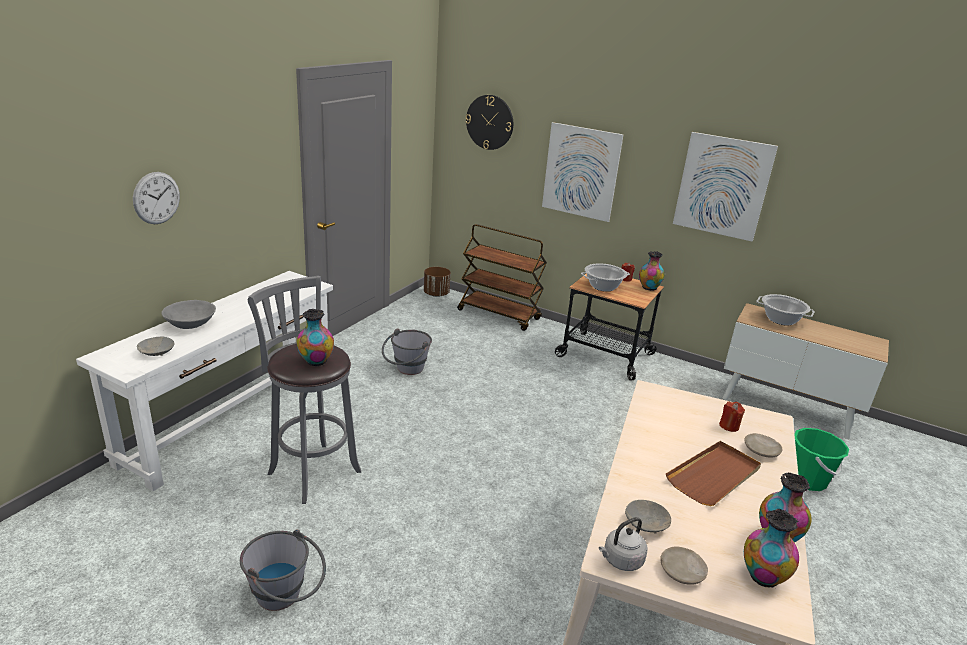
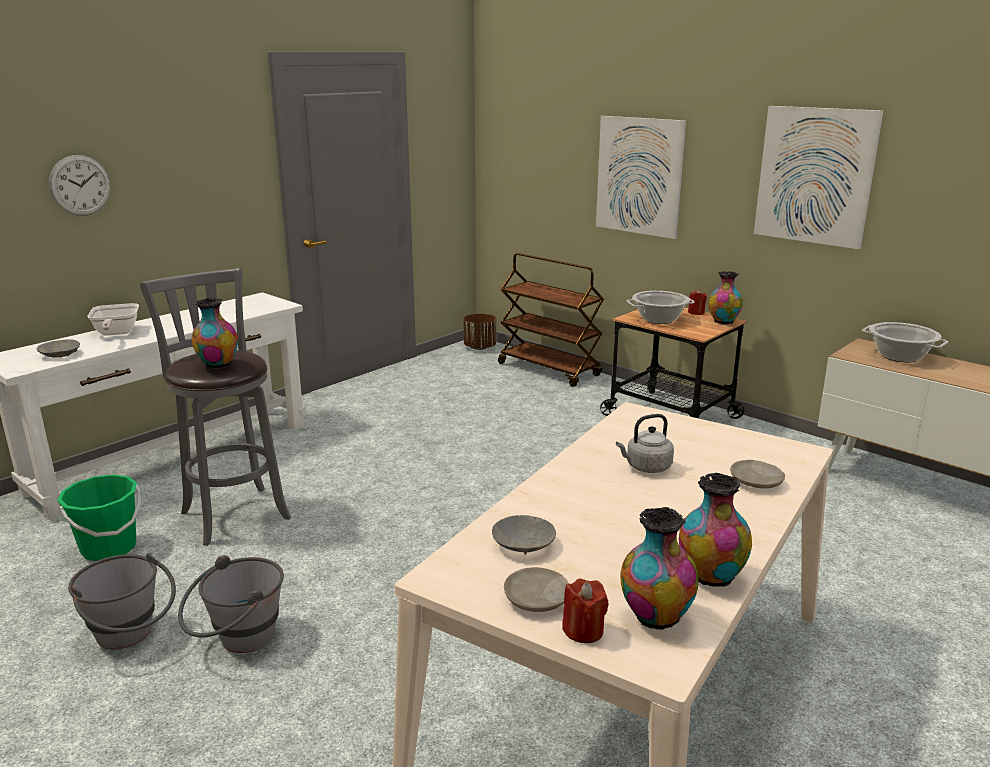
camera: 15 degrees right, 5 degrees down
grey bowl [162,300,216,329] -> frying pan [88,303,139,336]
grey bucket [382,328,432,375] -> grey bucket moved to [178,555,284,653]
wall clock [466,95,513,150] -> none
grey kettle [599,517,647,571] -> grey kettle moved to [616,414,674,473]
brown tray [666,441,761,506] -> none
red candle [719,401,745,432] -> red candle moved to [562,579,609,643]
green bucket [794,428,849,491] -> green bucket moved to [57,474,141,561]

